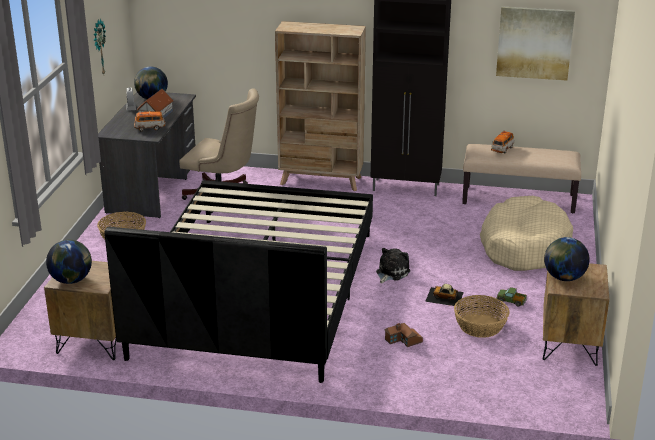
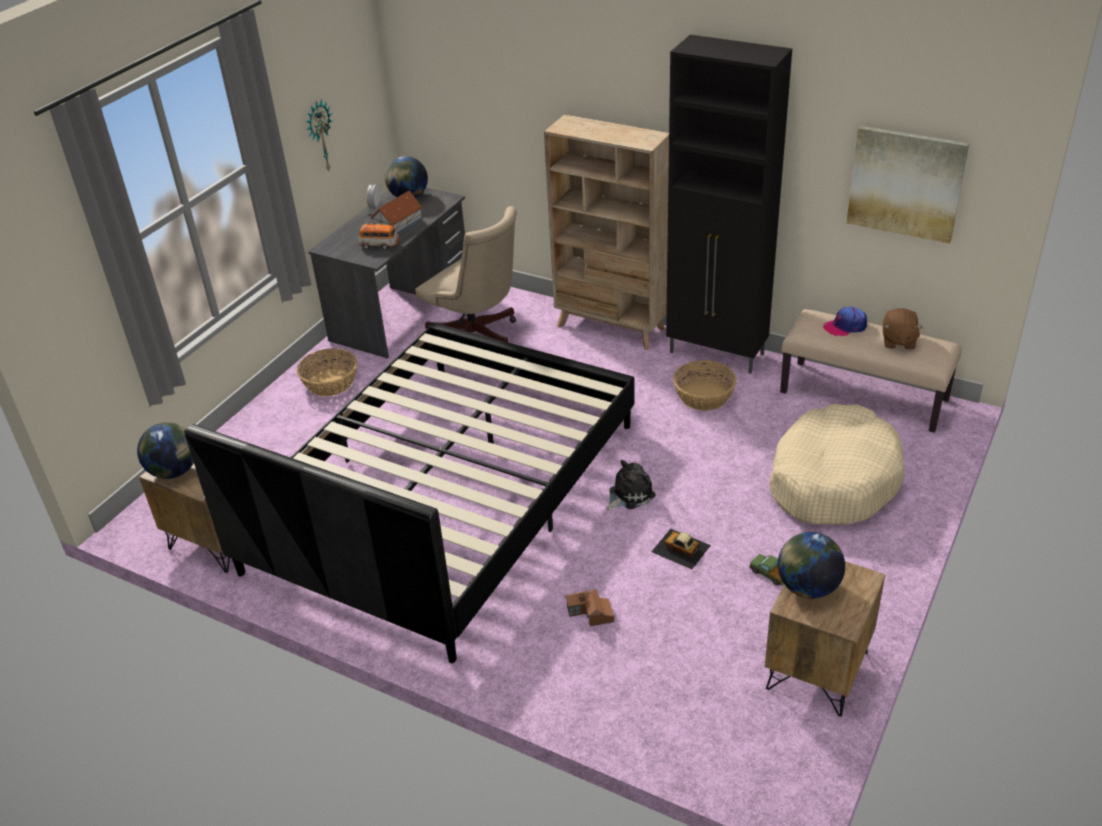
camera: 20 degrees right, 10 degrees up
basket [454,295,510,338] -> basket moved to [673,360,737,411]
toy car [491,131,514,153] -> cap [823,307,867,336]
none -> brown plush toy [883,308,923,350]

